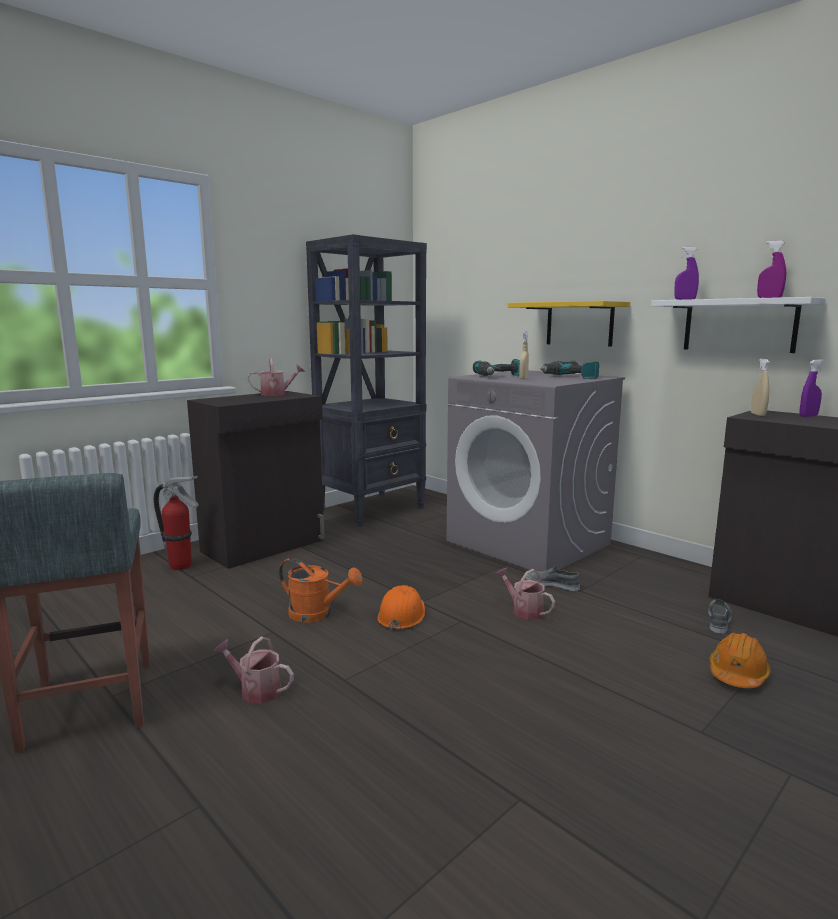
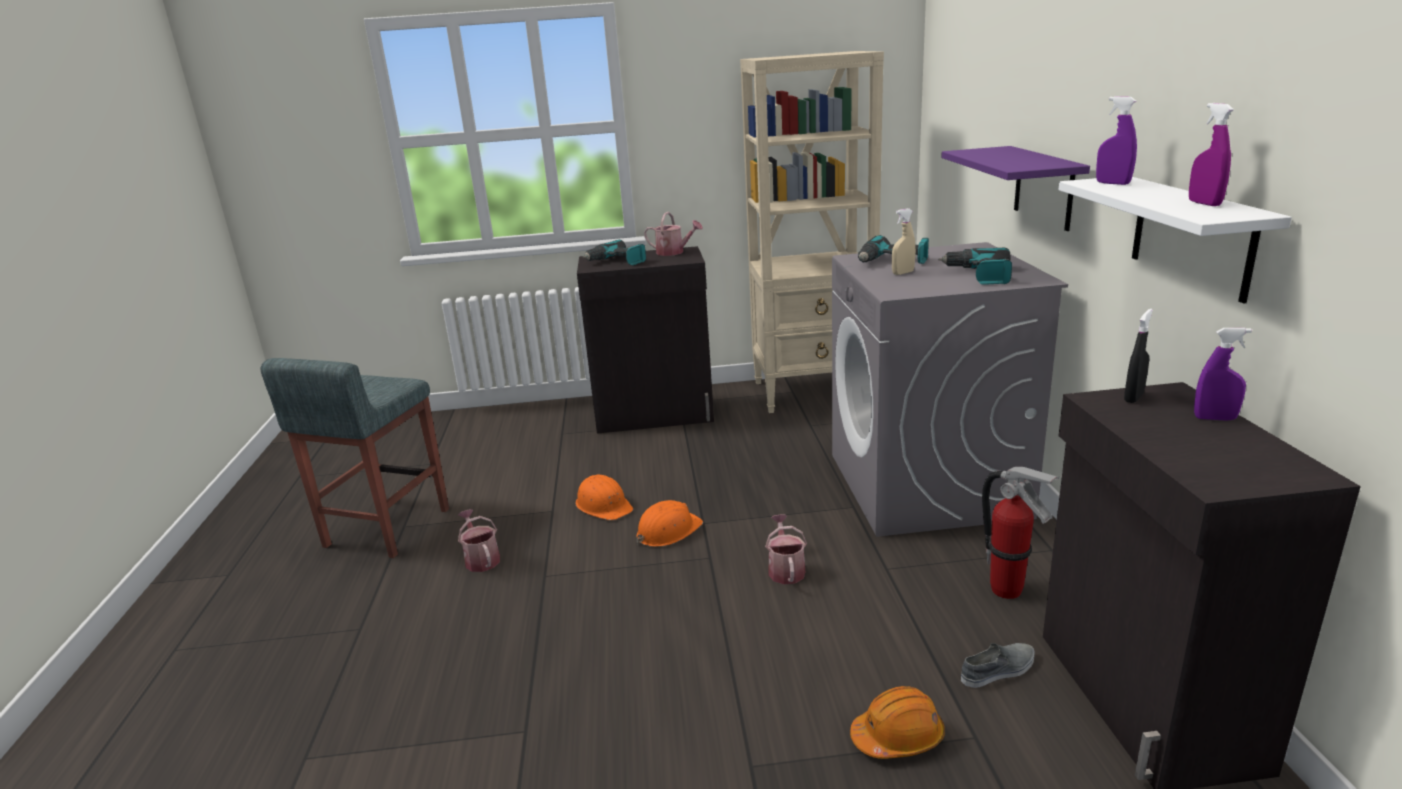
camera: 40 degrees right, 10 degrees up
fire extinguisher [154,476,199,571] -> fire extinguisher moved to [982,467,1060,599]
orange watering can [279,558,363,622] -> orange hard hat [575,475,633,520]
black bookcase [306,234,427,527] -> beige bookcase [740,51,884,413]
yellow shelf [508,301,630,347] -> purple shelf [941,146,1090,231]
grey shoe [526,566,580,591] -> none
beige spray bottle [751,359,770,416] -> black spray bottle [1124,309,1153,403]
none -> power drill [583,240,646,265]

